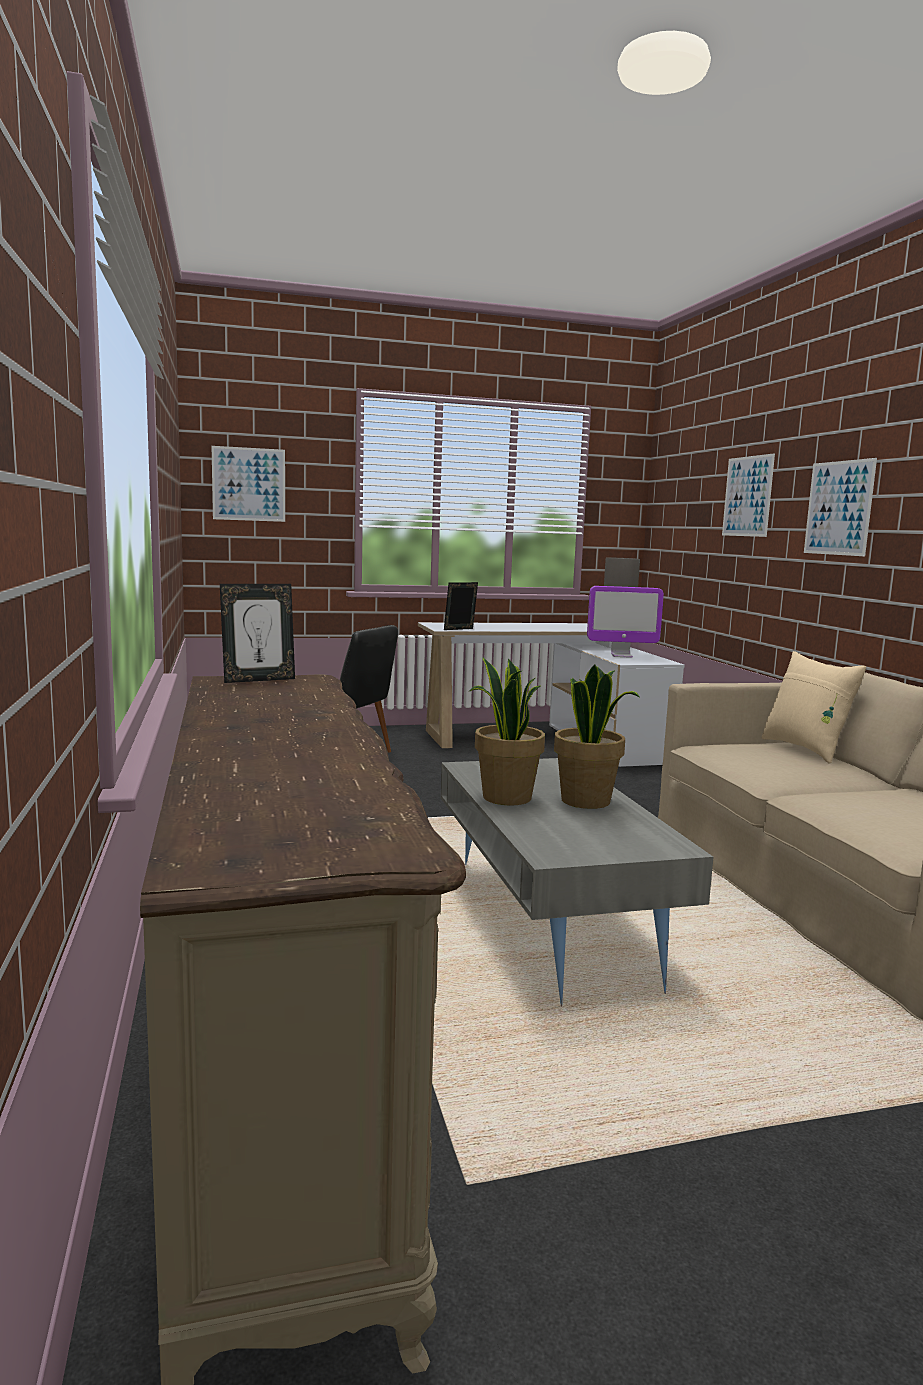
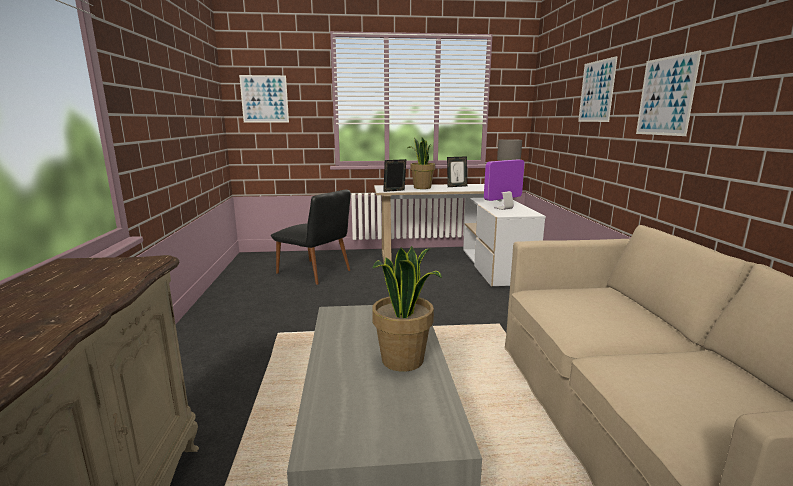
camera: 10 degrees right, 5 degrees up
picture frame [220,584,295,683] -> picture frame moved to [447,156,467,187]
potted plant [468,657,545,806] -> potted plant moved to [408,137,435,189]
monitor [587,586,664,658] -> monitor turned 135 degrees clockwise [484,159,525,210]
beige pillow [761,651,866,764] -> none

